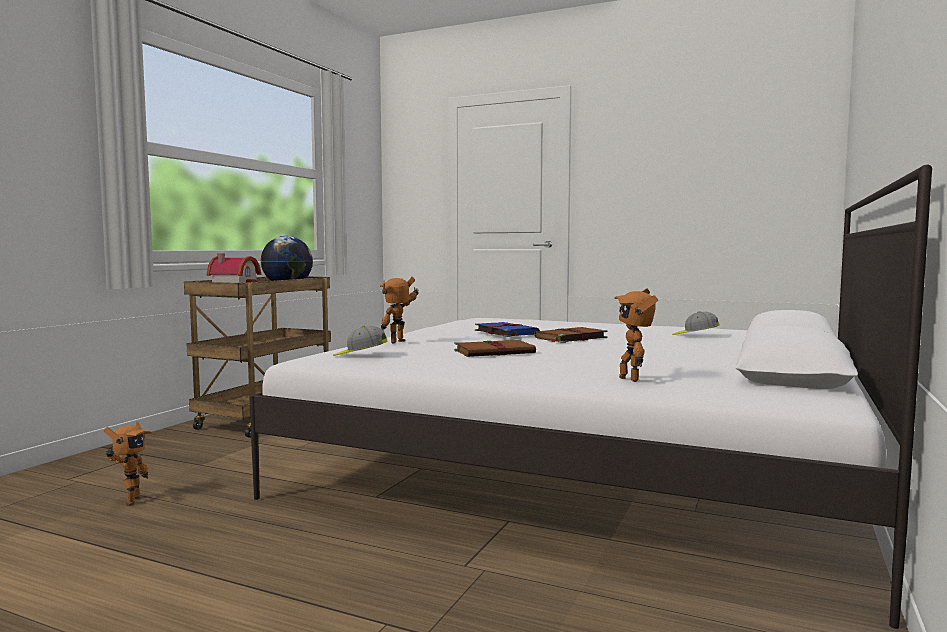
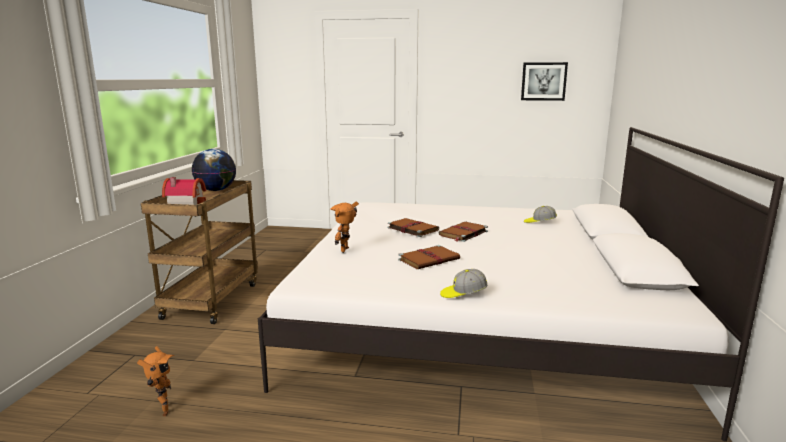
camera: 15 degrees left, 10 degrees up
cap [333,326,388,356] -> cap moved to [440,269,488,298]
blue book [475,322,540,337] -> brown book [388,218,439,237]
toy robot [614,288,658,382] -> none
none -> picture [521,62,568,101]

